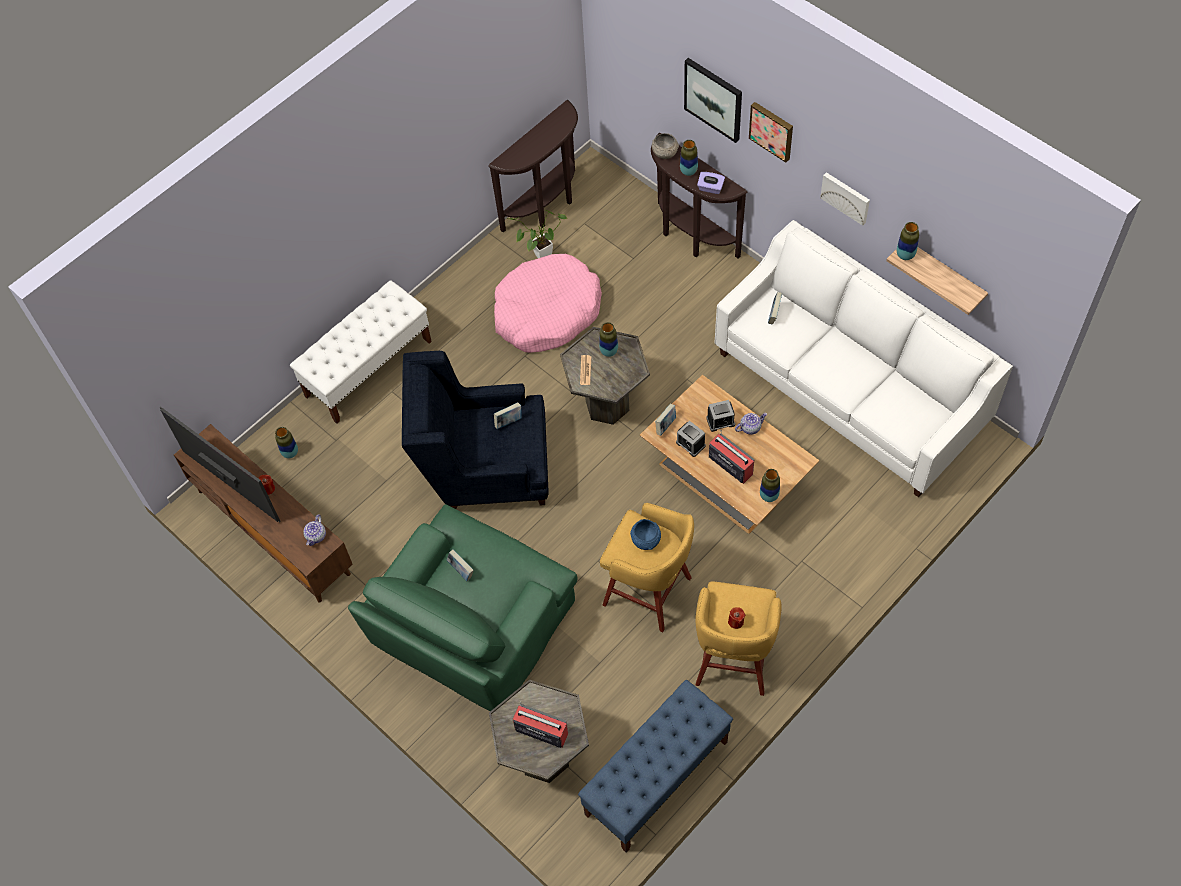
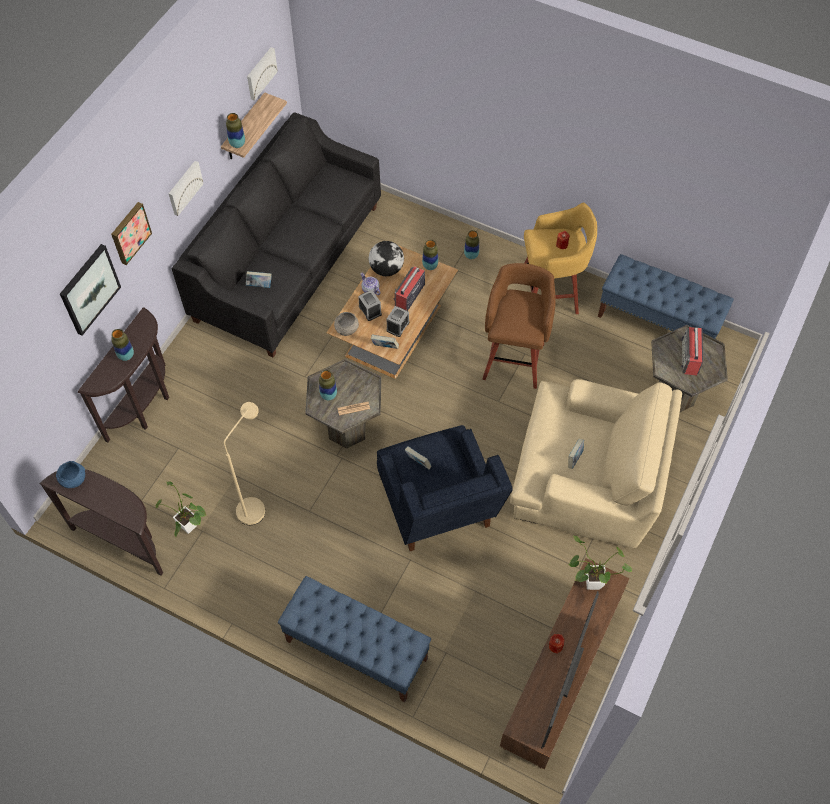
camera: 110 degrees left, 0 degrees up
vase [275,427,298,458] -> vase moved to [464,230,479,259]
white bench [290,280,432,424] -> blue bench [278,576,431,702]
teapot [303,514,326,546] -> potted plant [568,536,632,590]
green armchair [348,504,577,711] -> beige armchair [510,379,682,548]
pink dog bed [494,254,602,353] -> beige floor lamp [224,402,265,525]
yellow stool [600,503,694,632] -> brown stool [482,263,556,389]
blue bowl [630,519,661,550] -> blue bowl moved to [56,461,85,488]
grey bowl [652,133,679,159] -> grey bowl moved to [334,312,359,336]
purple tissue box [697,172,725,194] -> none
white sofa [715,220,1013,497] -> black sofa [171,113,381,357]
none -> picture [247,47,278,101]
none -> globe [369,241,404,276]

